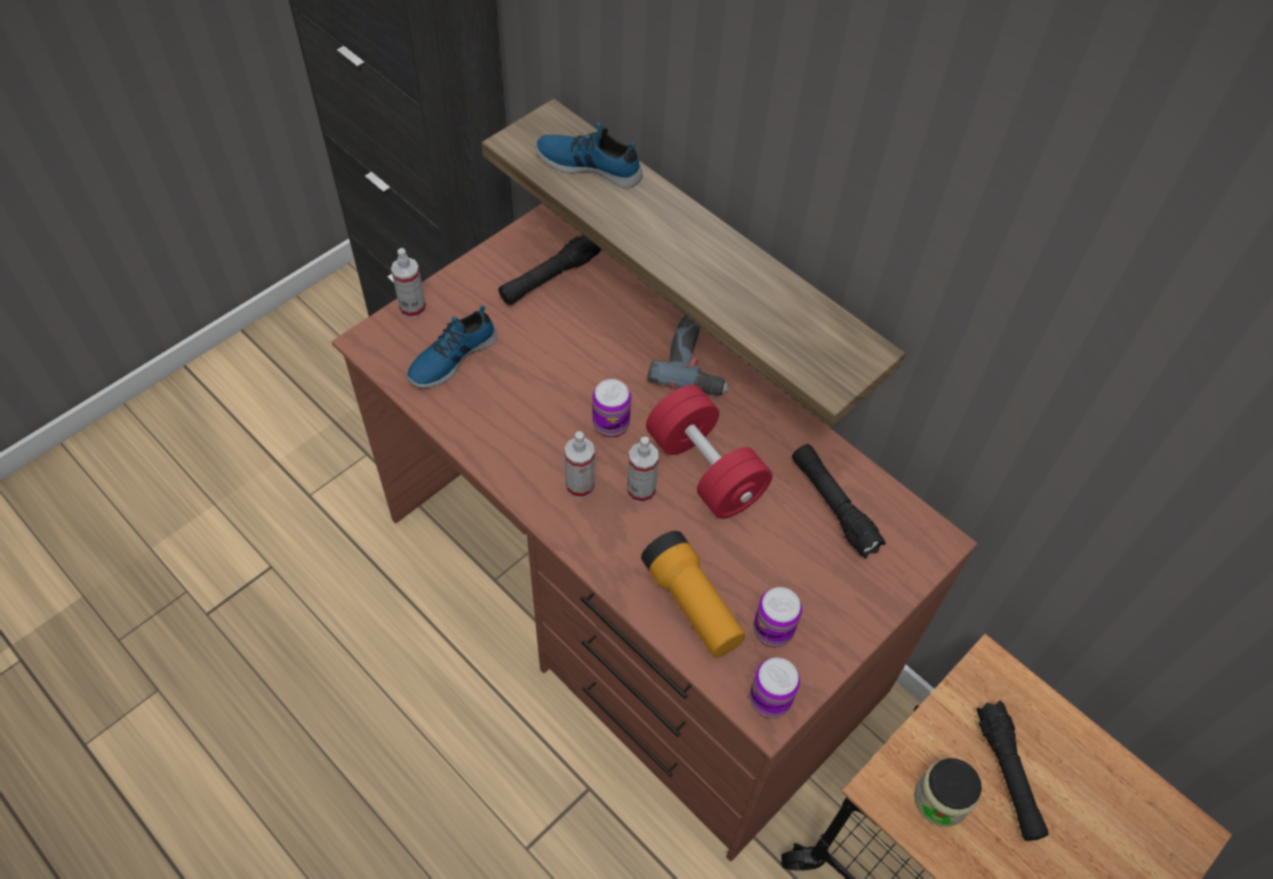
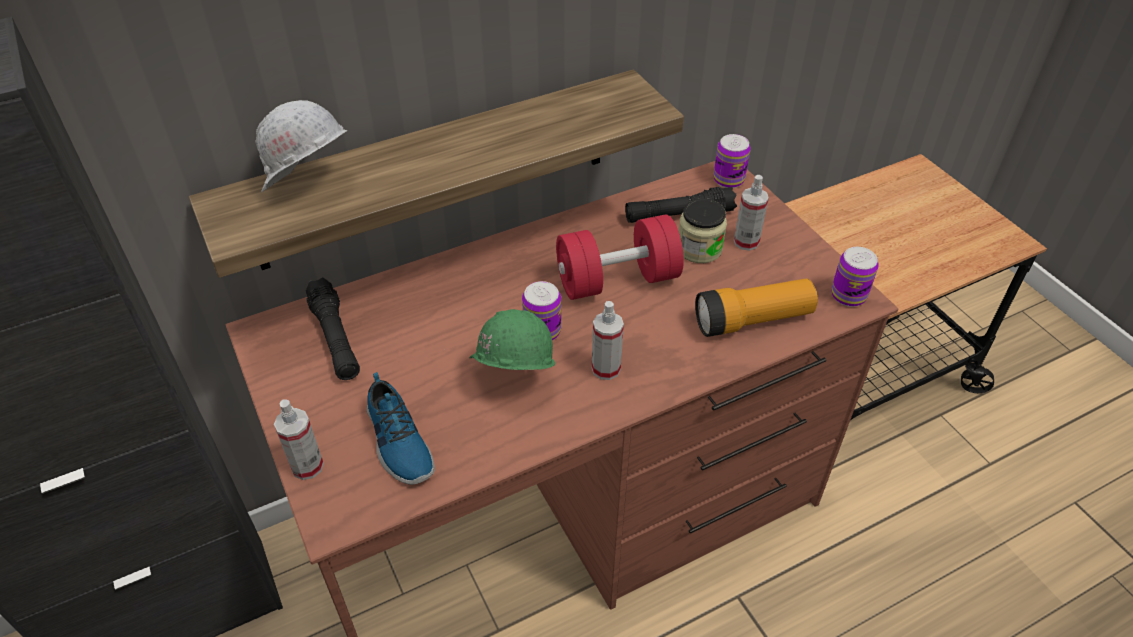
camera: 70 degrees left, 10 degrees down
shoe [536,122,642,188] -> white hard hat [221,100,347,216]
spray bottle [627,437,659,503] -> spray bottle moved to [734,175,769,251]
power drill [647,315,729,396] -> none
can [753,587,802,647] -> can moved to [714,134,751,188]
jar [914,758,982,827] -> jar moved to [679,198,727,263]
black flashlight [976,701,1049,841] -> none
none -> green hard hat [469,309,555,370]

